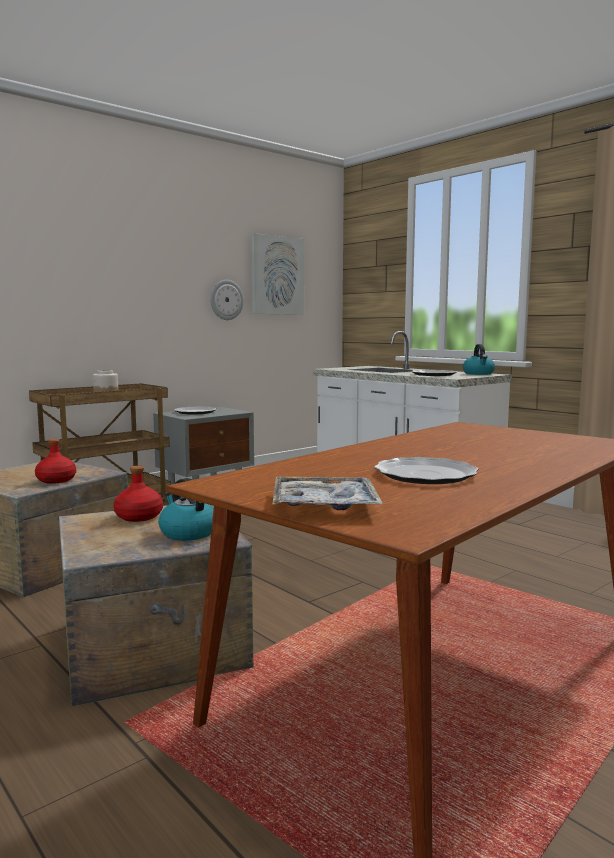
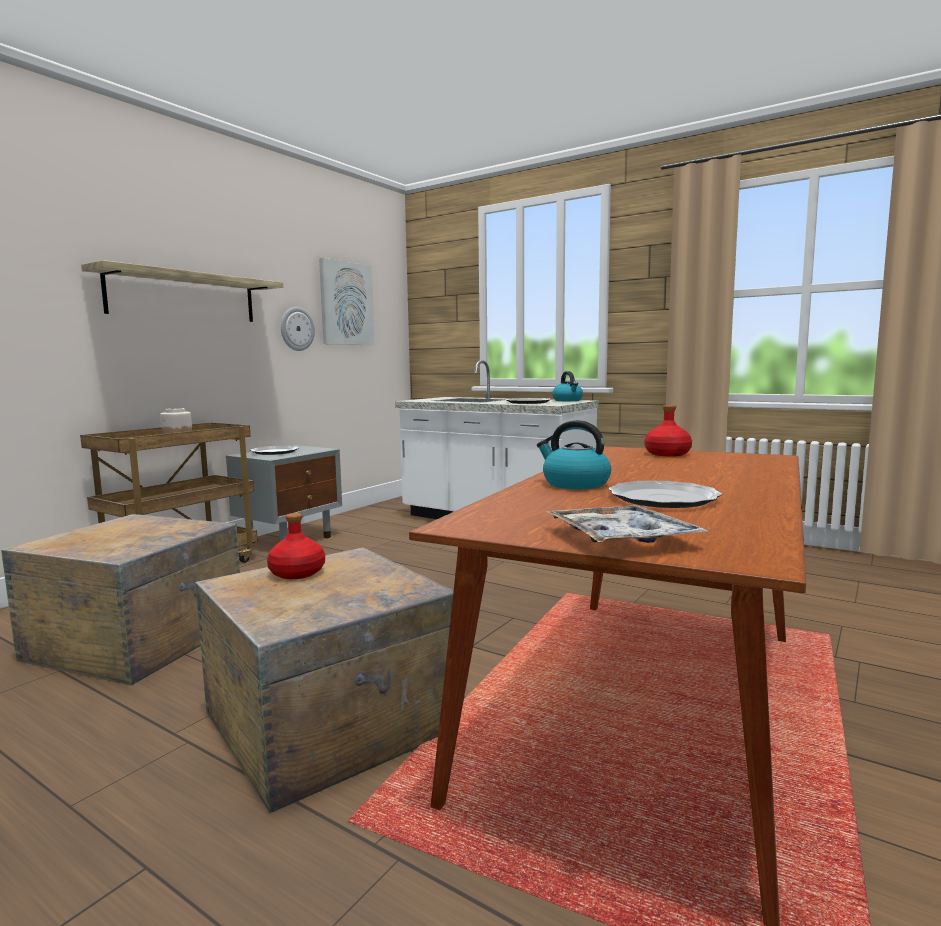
camera: 15 degrees left, 0 degrees up
red bottle [35,439,76,484] -> red bottle moved to [644,405,692,457]
kettle [158,478,214,541] -> kettle moved to [537,420,611,489]
none -> shelf [81,260,283,322]

